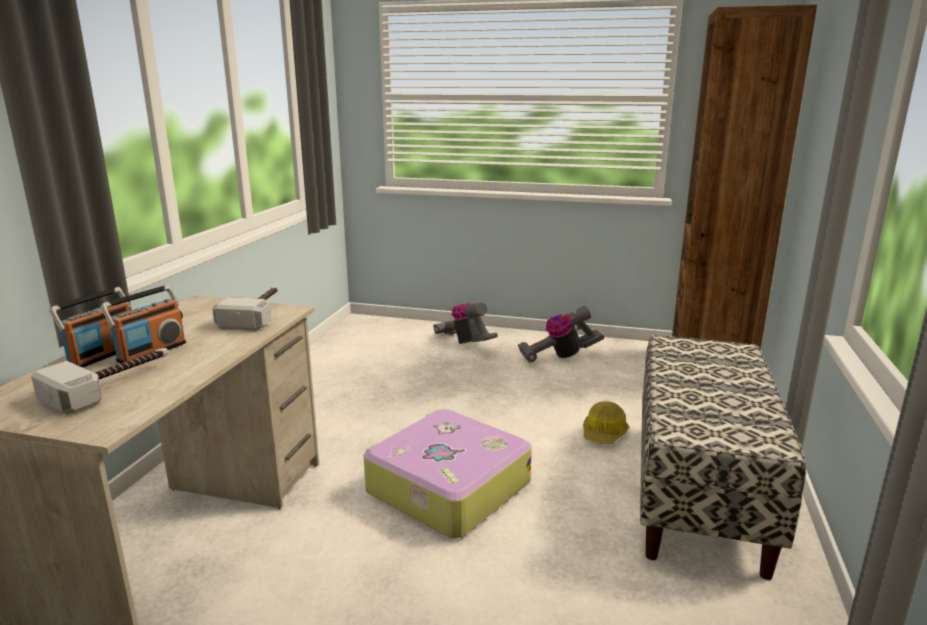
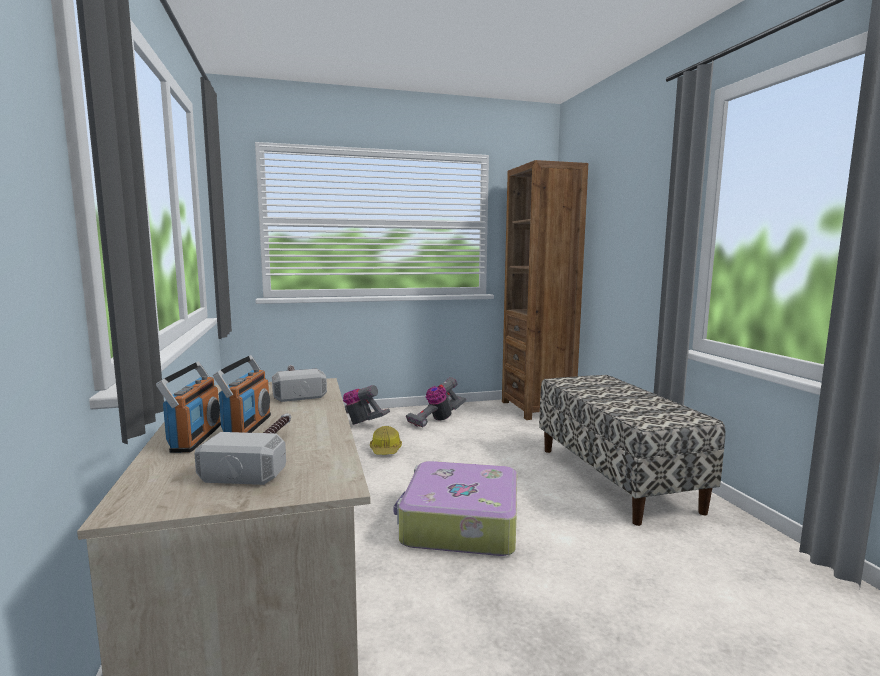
camera: 30 degrees left, 10 degrees down
hard hat [583,401,629,444] -> hard hat moved to [370,426,402,455]

